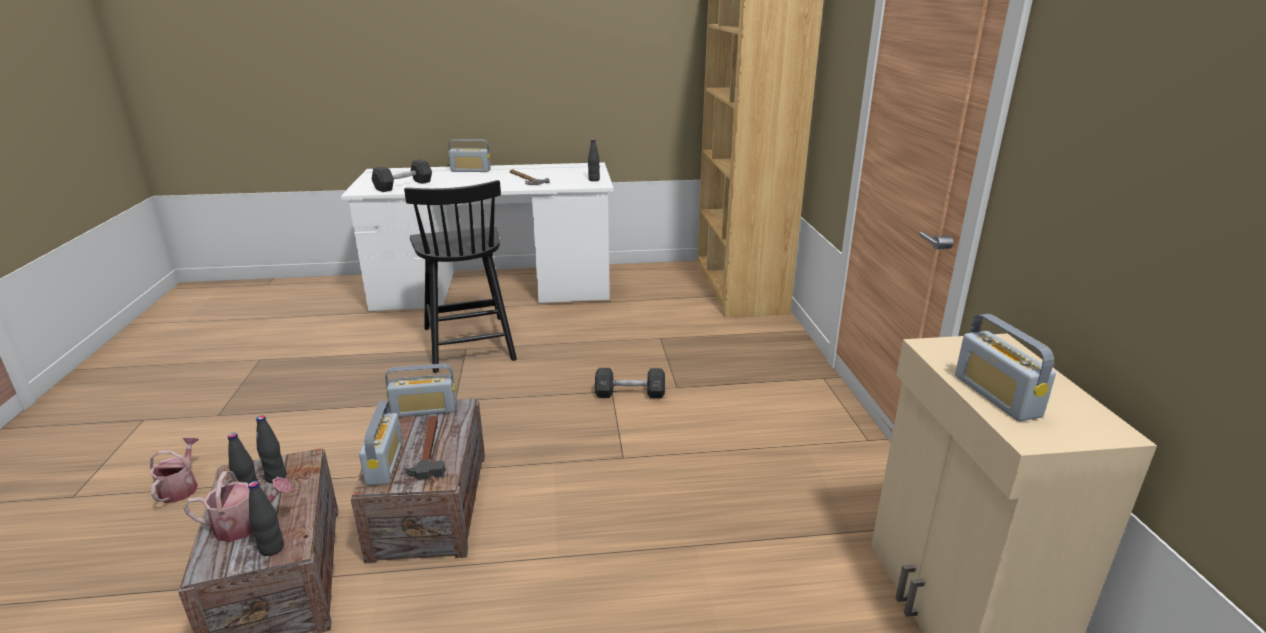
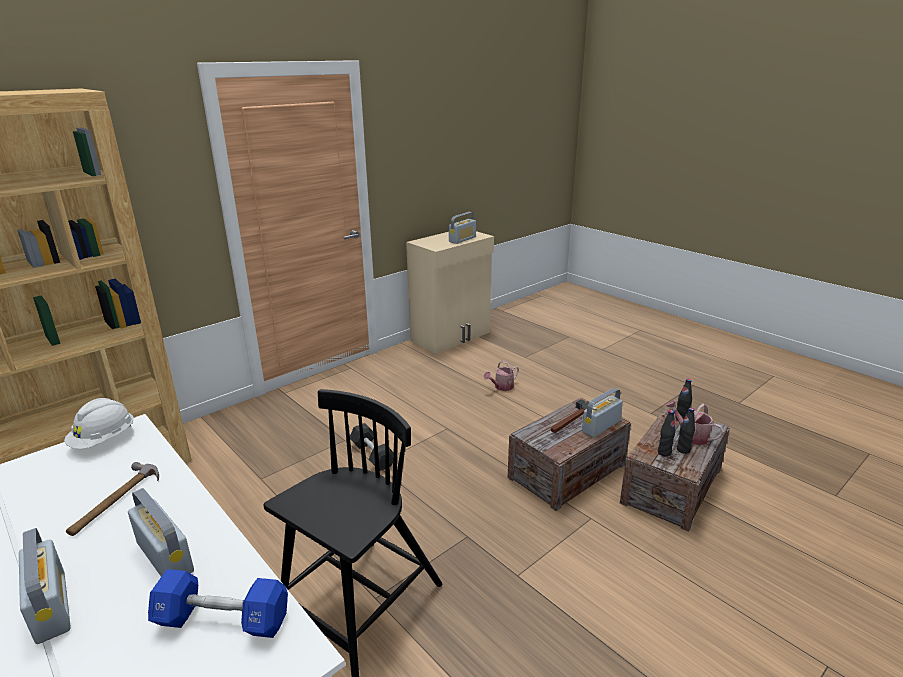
camera: 125 degrees left, 0 degrees up
watering can [150,437,199,503] -> watering can moved to [484,360,519,391]
black dumbbell [372,159,432,192] -> blue dumbbell [148,569,288,638]
radio [385,364,456,417] -> radio moved to [128,488,194,577]
black bottle [588,139,600,181] -> white hard hat [64,398,134,449]

